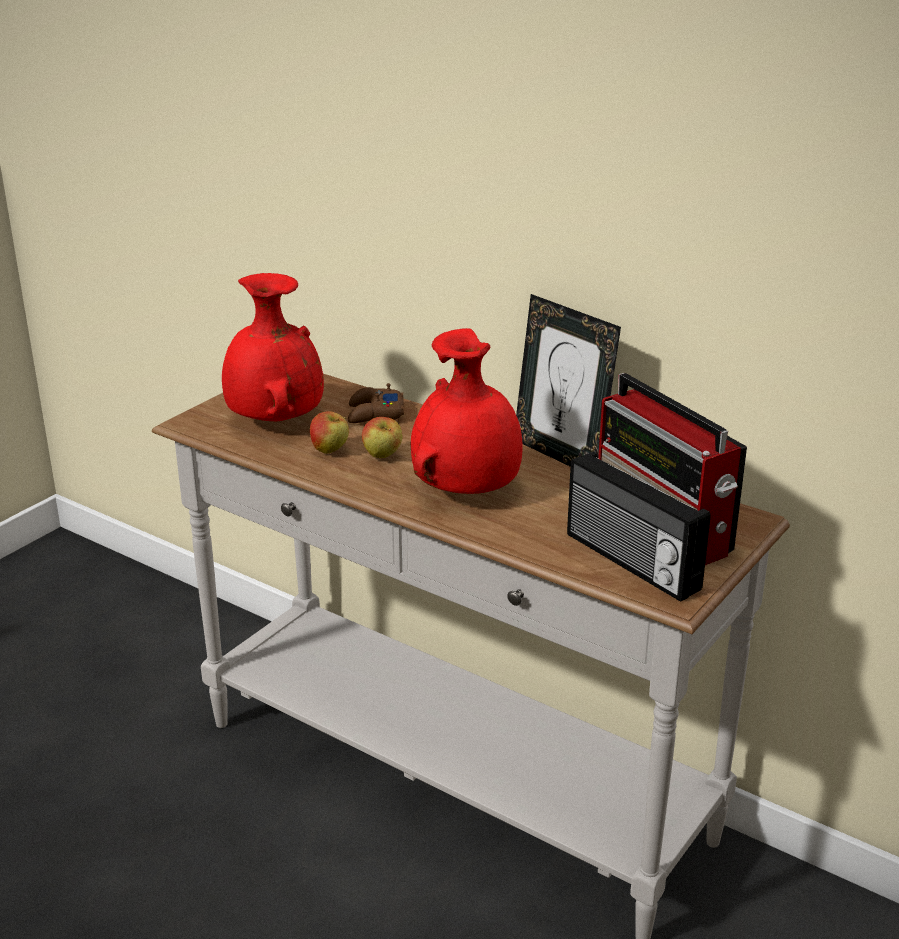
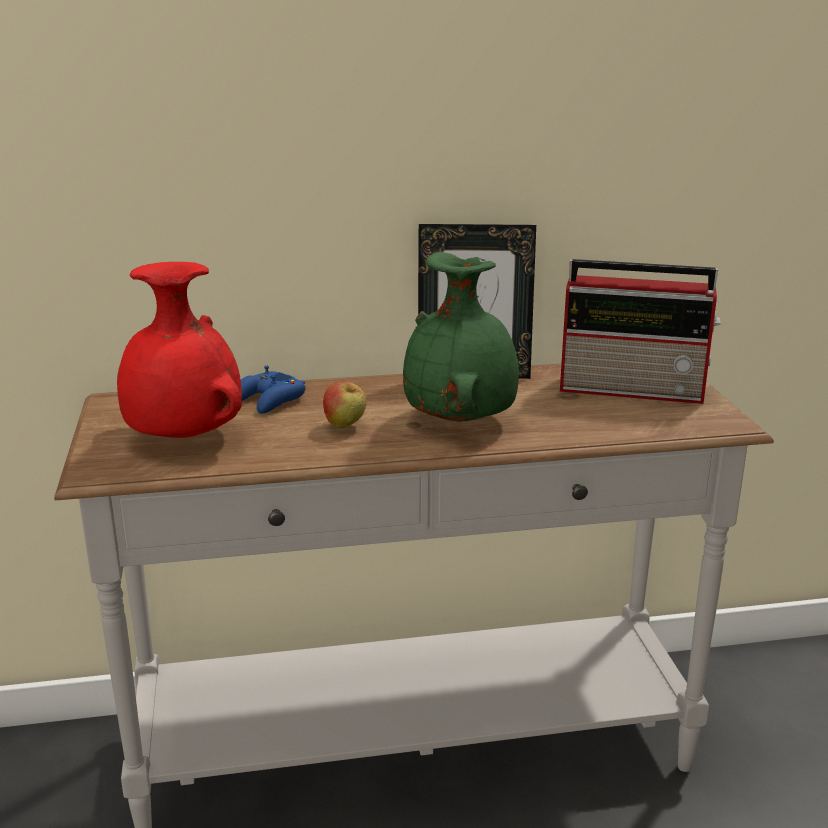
camera: 45 degrees left, 5 degrees down
apple [310,411,349,454] -> none
brown game controller [348,383,404,423] -> blue game controller [241,366,306,414]
red vase [411,328,523,494] -> green vase [403,252,519,422]
radio [567,452,710,602] -> none

